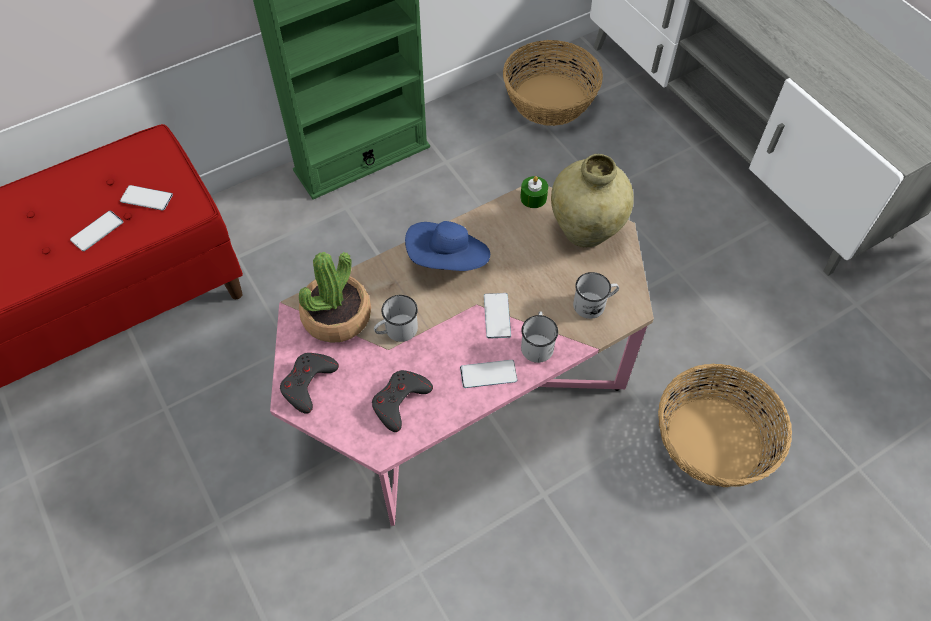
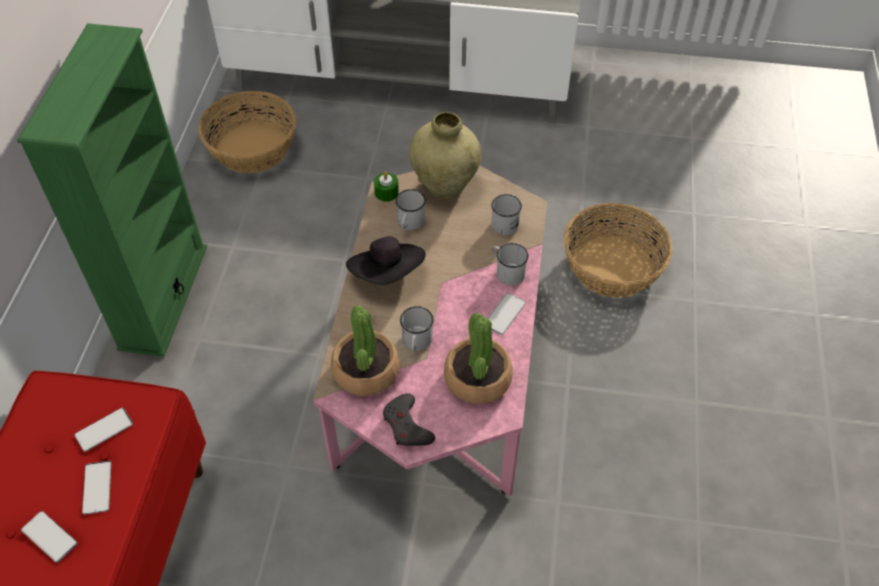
camera: 50 degrees left, 5 degrees down
grey game controller [372,370,433,432] -> potted plant [444,312,513,404]
blue hat [405,221,490,271] -> black hat [346,236,426,285]
phone [484,293,511,339] -> phone moved to [21,511,77,563]
none -> white mug [395,189,426,230]

